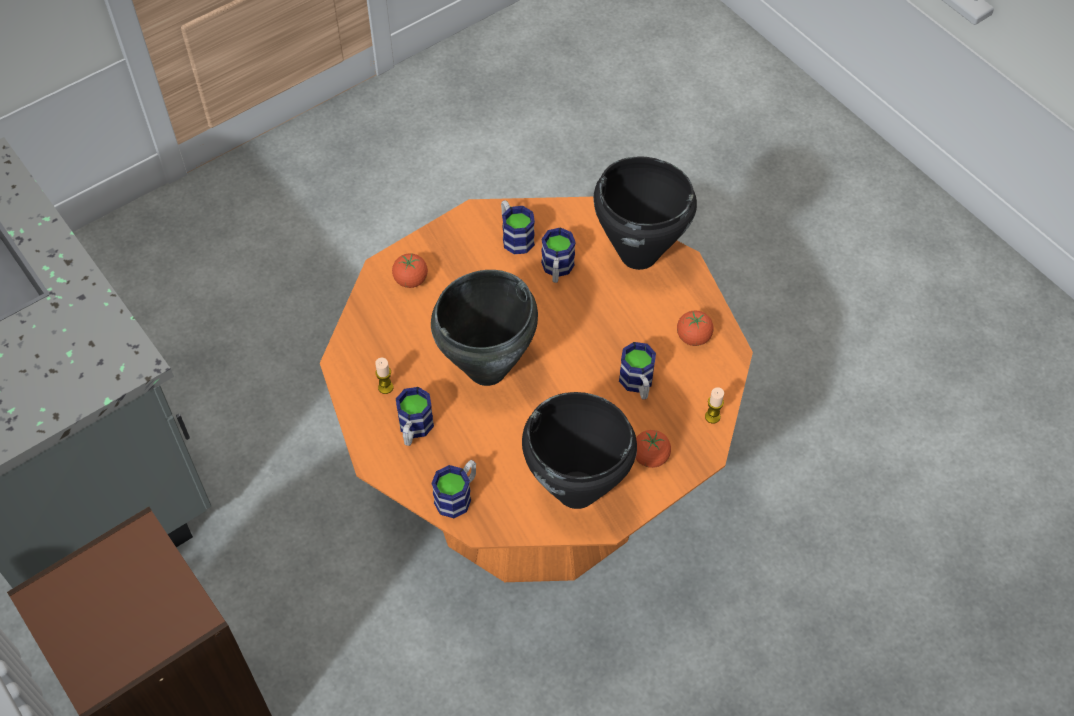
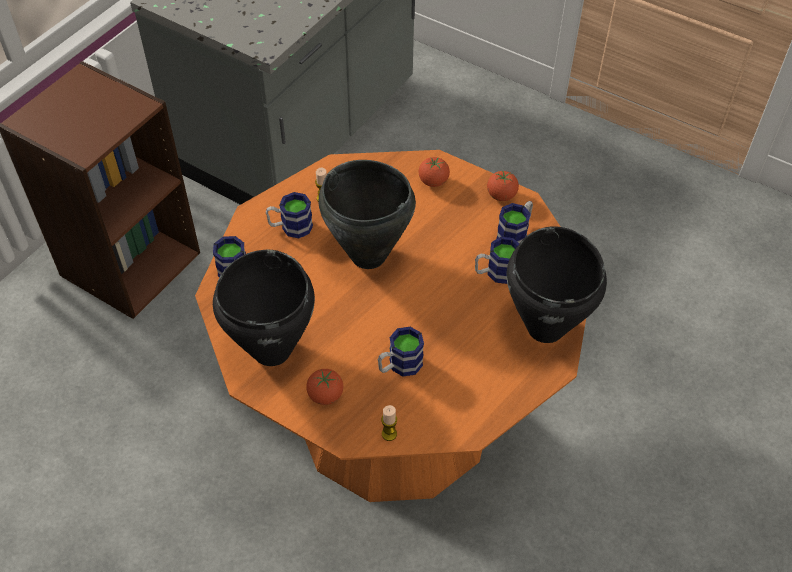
camera: 70 degrees right, 5 degrees down
tomato [677,311,713,346] -> tomato moved to [487,171,519,201]

